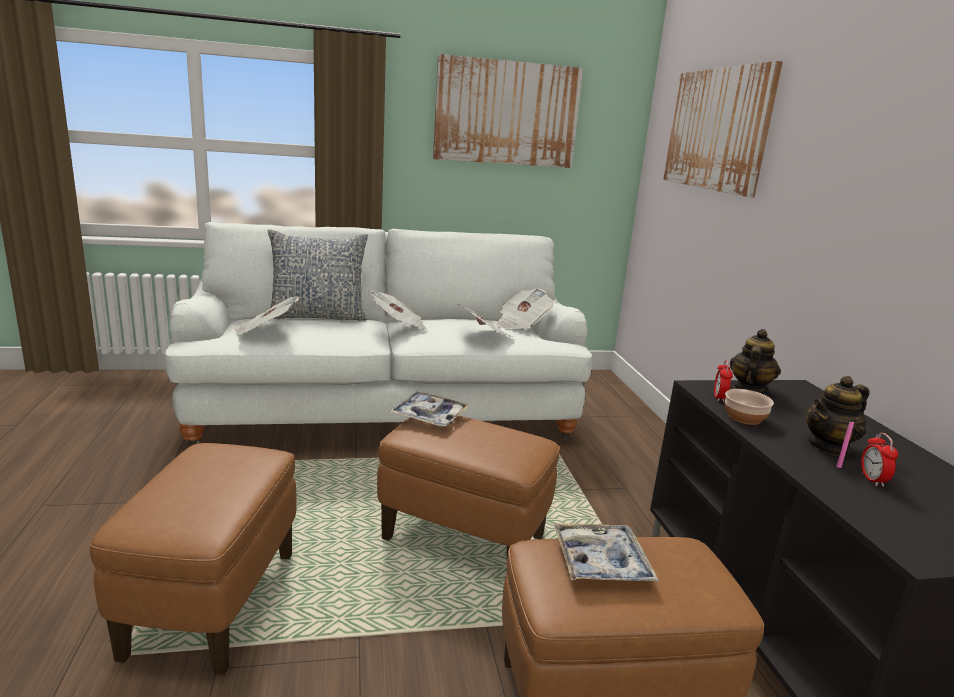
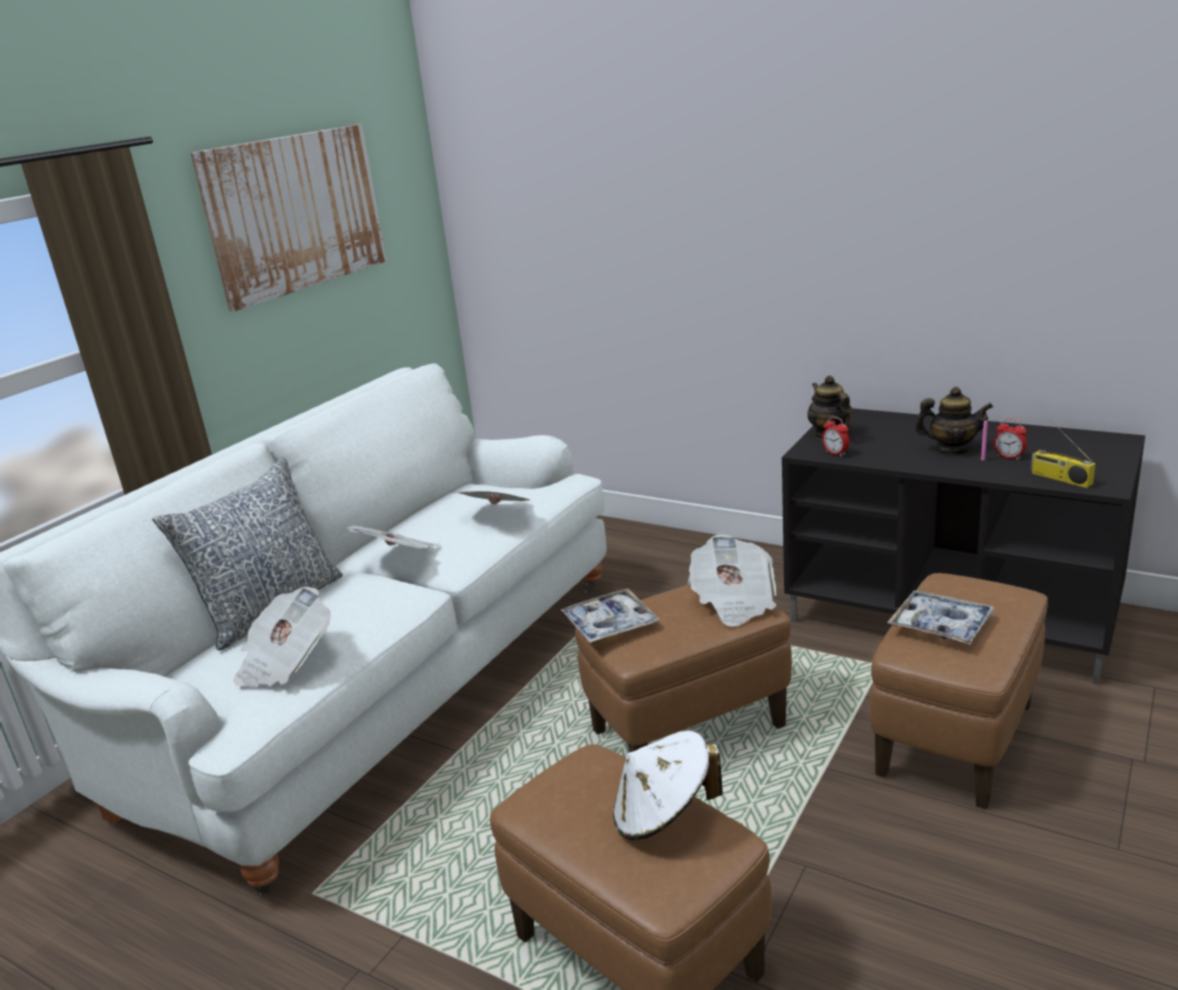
camera: 45 degrees left, 5 degrees up
newspaper [496,289,554,330] -> newspaper moved to [688,534,776,627]
picture [663,61,783,198] -> none
bowl [725,389,774,425] -> none
teapot [806,376,869,456] -> teapot turned 90 degrees counterclockwise [915,387,993,454]
none -> white hat [613,731,723,840]
none -> radio [1031,420,1095,488]

